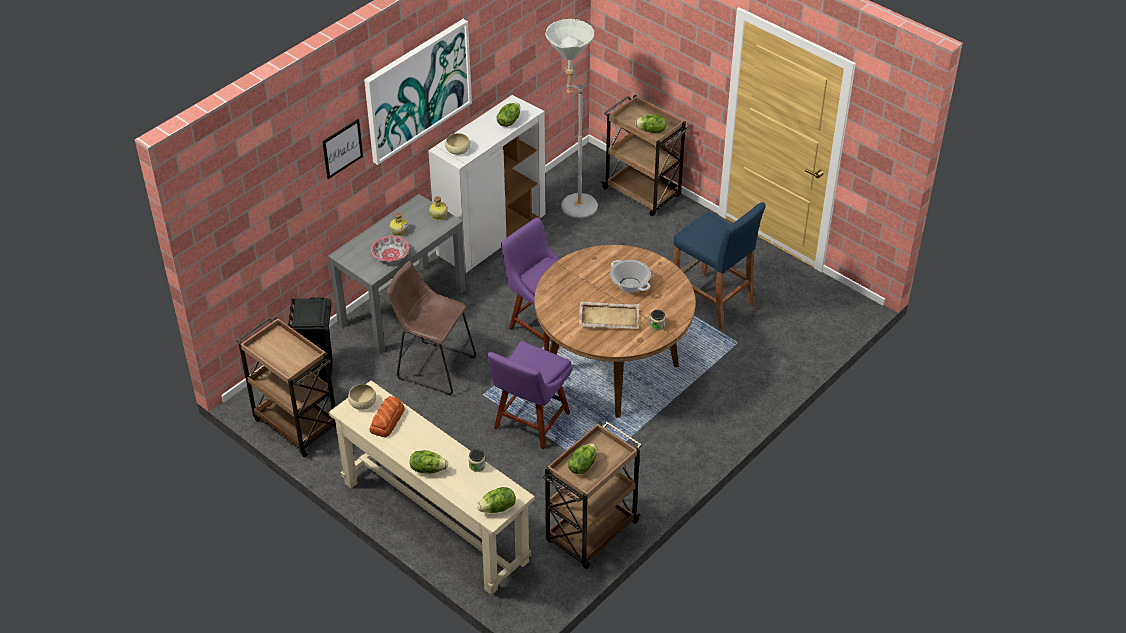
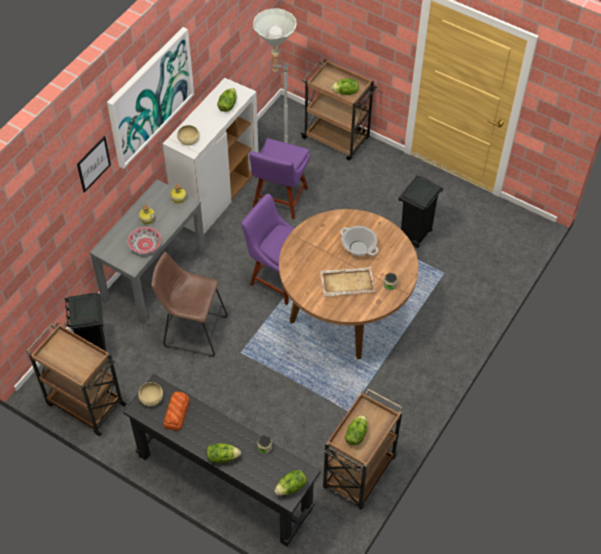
camera: 10 degrees left, 10 degrees up
beige console table [329,381,535,595] -> black console table [123,374,321,546]
purple chair [487,341,572,450] -> purple chair moved to [249,138,310,219]
blue stool [673,202,766,330] -> black trash can [398,176,443,248]

